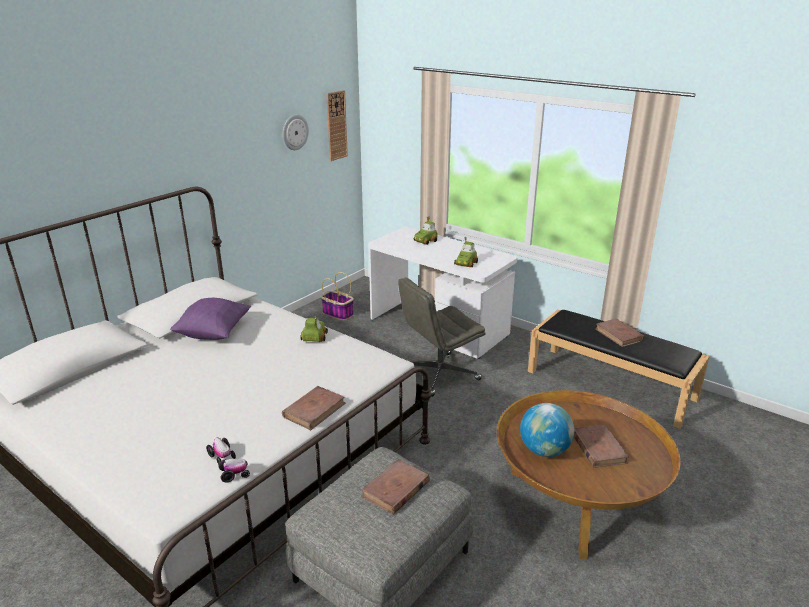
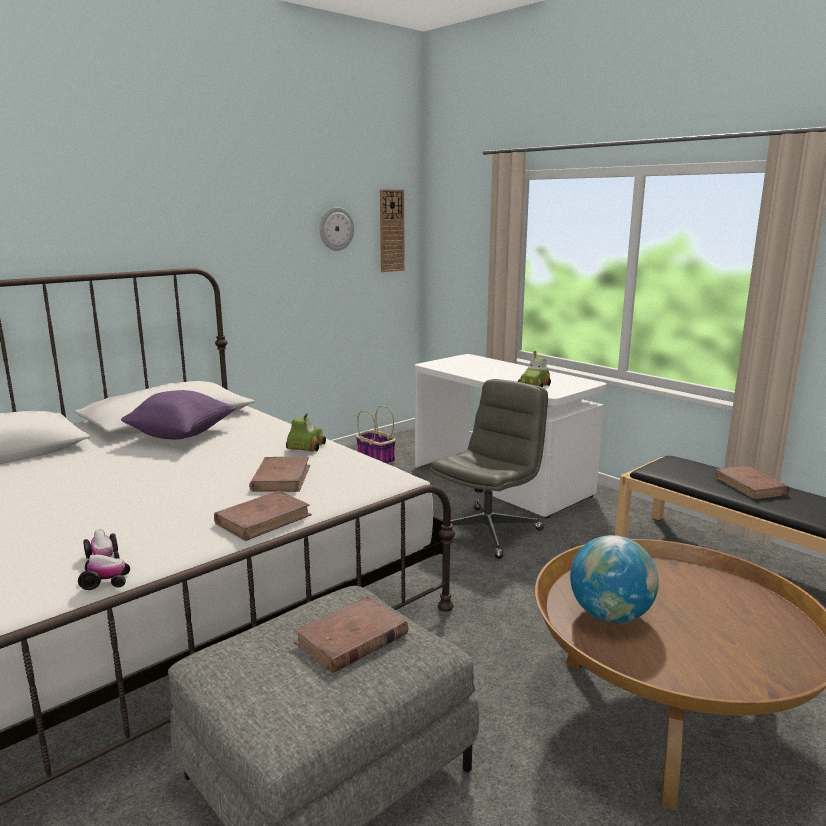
camera: 10 degrees right, 10 degrees down
grey office chair [398,277,486,397] -> grey office chair turned 150 degrees clockwise [430,379,548,559]
toy car [414,217,437,245] -> none
brown book [574,425,629,468] -> brown book moved to [249,457,310,492]

